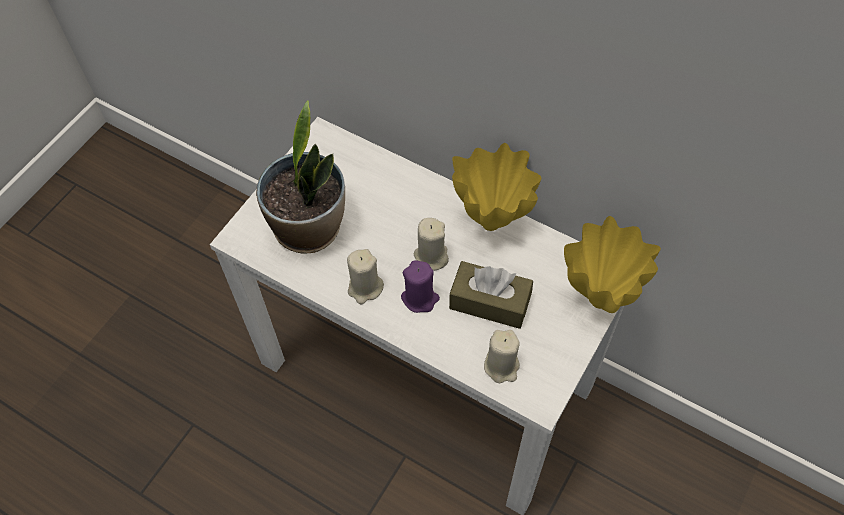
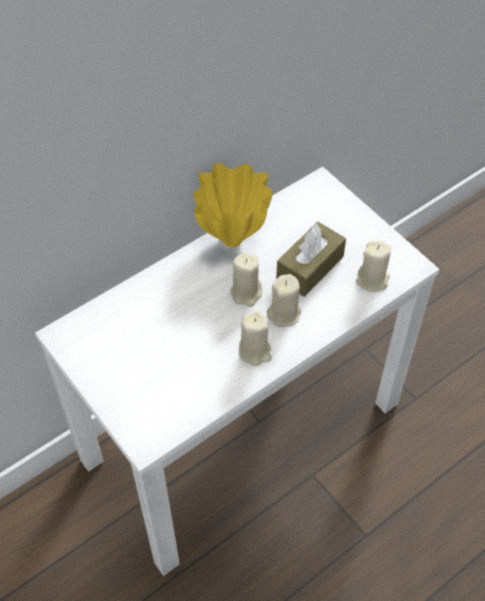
camera: 70 degrees left, 5 degrees down
potted plant [256,101,345,253] -> none
purple candle [401,260,440,313] -> beige candle [267,274,301,327]
yellow vase [564,216,661,313] -> none

